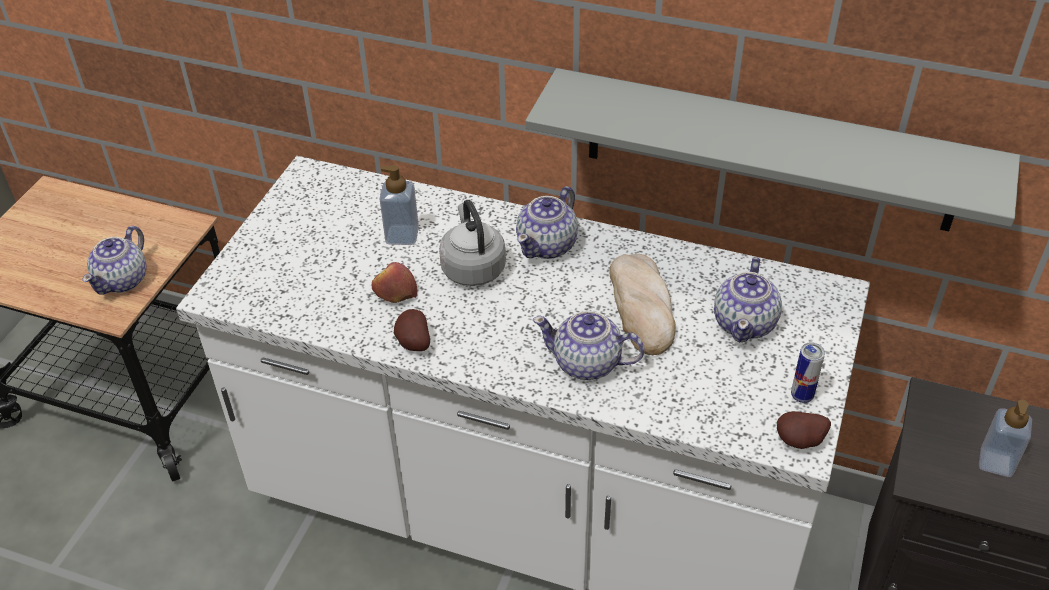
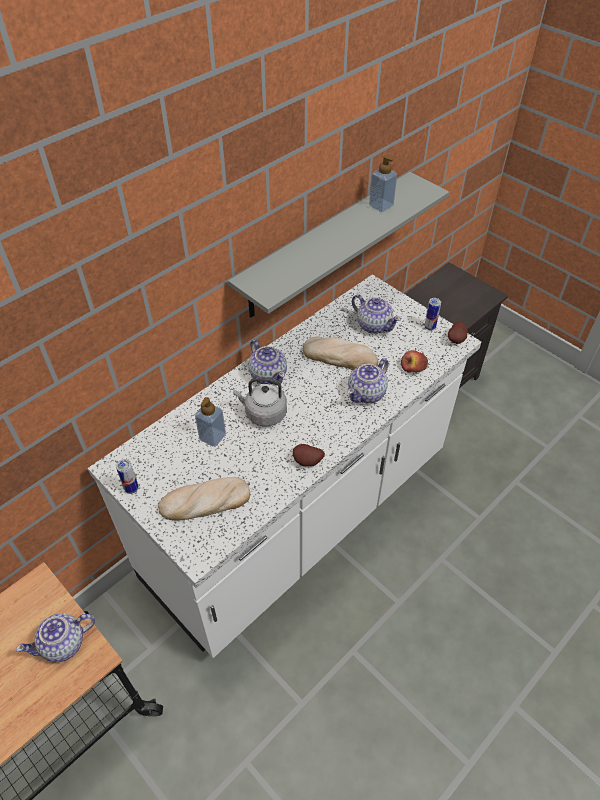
camera: 65 degrees left, 5 degrees up
teapot [83,226,147,295] -> teapot turned 105 degrees clockwise [16,613,95,662]
apple [372,262,417,303] -> apple moved to [401,350,428,373]
soap dispenser [979,400,1032,477] -> soap dispenser moved to [369,155,397,212]
none -> can [116,459,139,494]
none -> bread [158,477,250,520]

